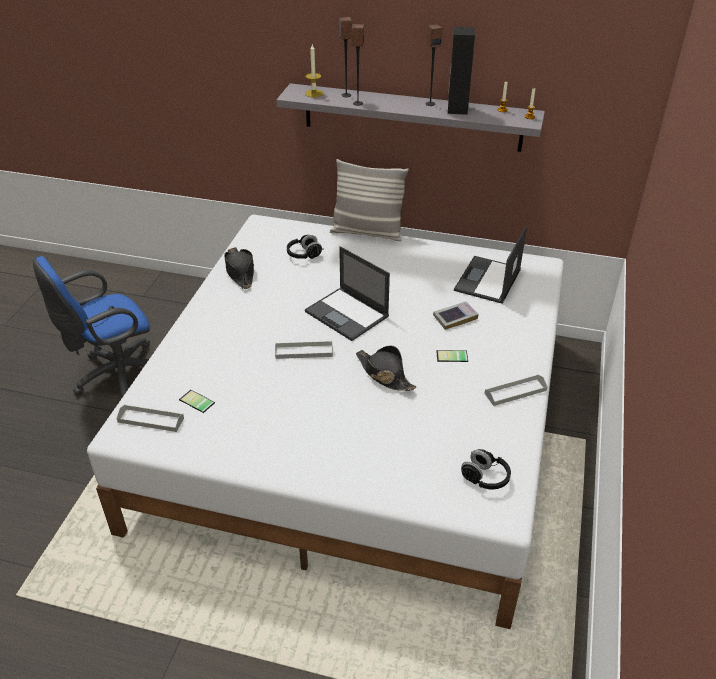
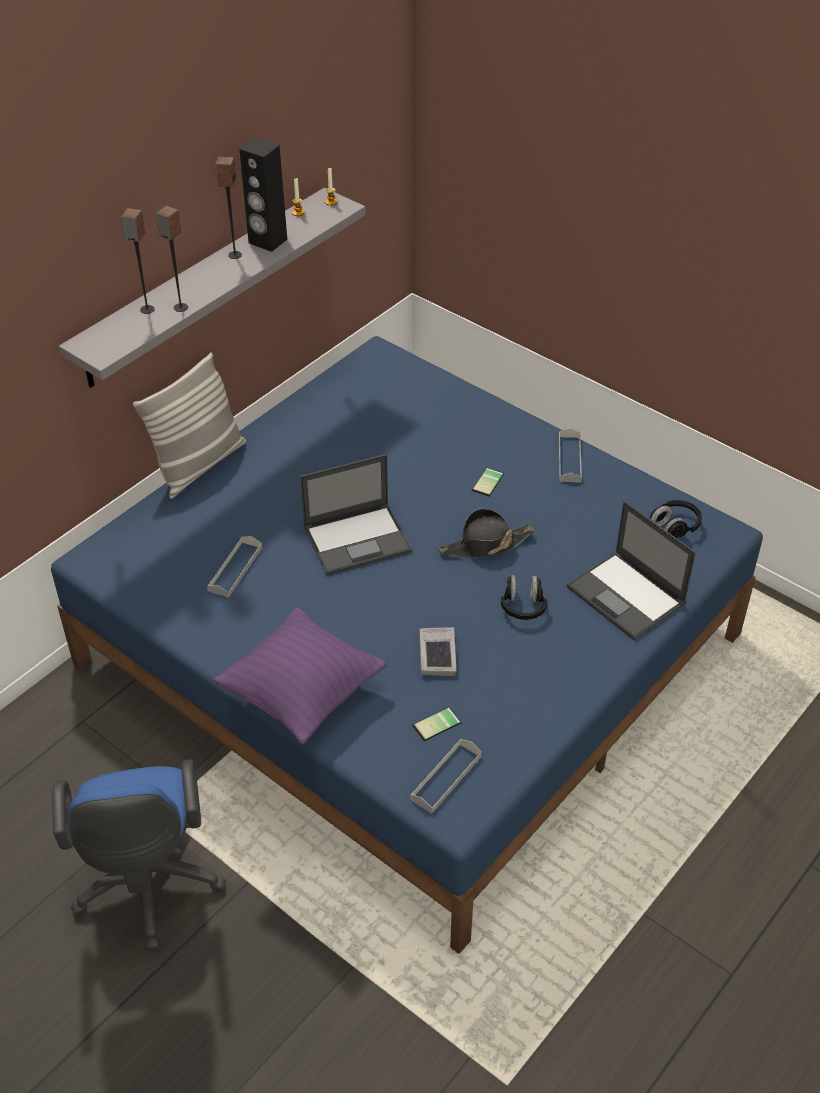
camera: 65 degrees left, 5 degrees up
white bed [87,215,564,629] -> blue bed [51,336,763,954]
black hat [224,247,254,289] -> none
grey tray [275,341,333,359] -> grey tray moved to [207,536,262,598]
black headphones [287,235,324,259] -> black headphones moved to [501,575,548,620]
candle [305,44,323,98] -> none
book [433,301,479,330] -> book moved to [419,627,457,676]
laptop [454,227,527,304] -> laptop moved to [567,501,696,640]
none -> purple pillow [213,607,387,744]

